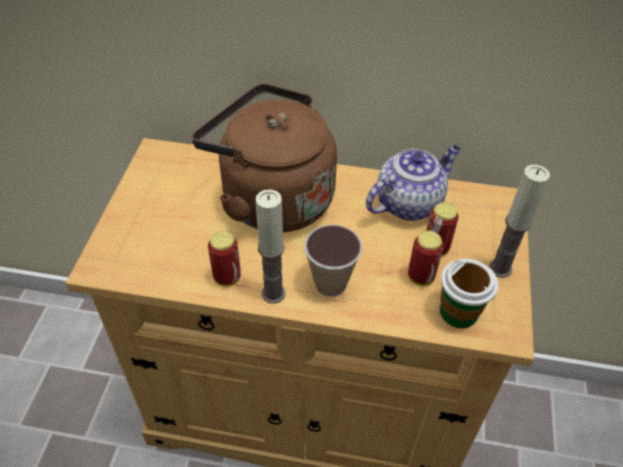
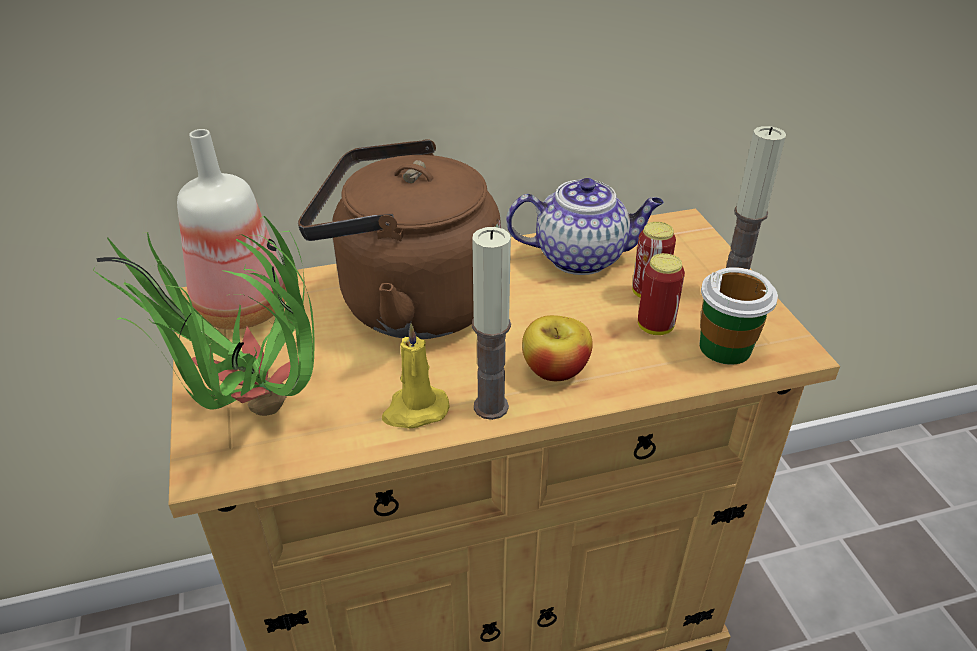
camera: 25 degrees left, 10 degrees down
can [208,231,241,286] -> yellow candle [382,323,450,428]
cup [304,225,362,296] -> apple [522,315,593,381]
teapot [366,145,461,221] -> teapot turned 60 degrees clockwise [506,178,664,275]
none -> potted plant [93,216,314,416]
none -> bottle [177,129,287,330]

